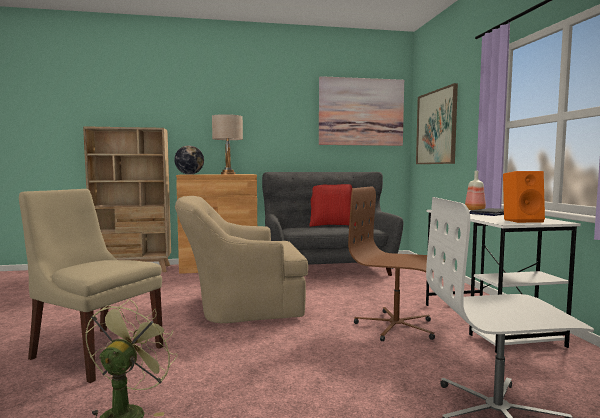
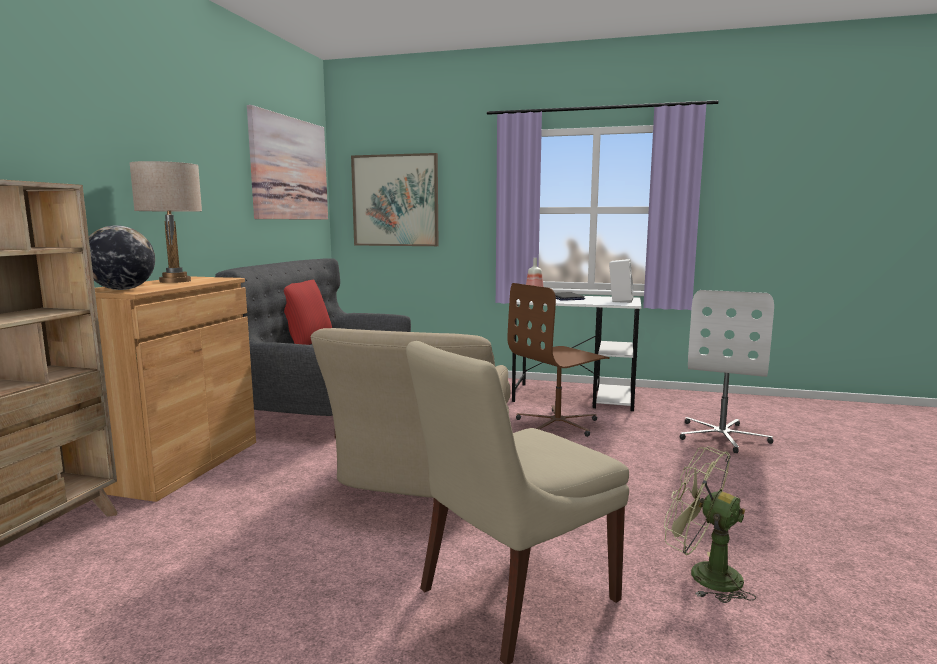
camera: 65 degrees left, 5 degrees up
orange speaker [503,171,545,223] -> white speaker [609,259,633,303]

